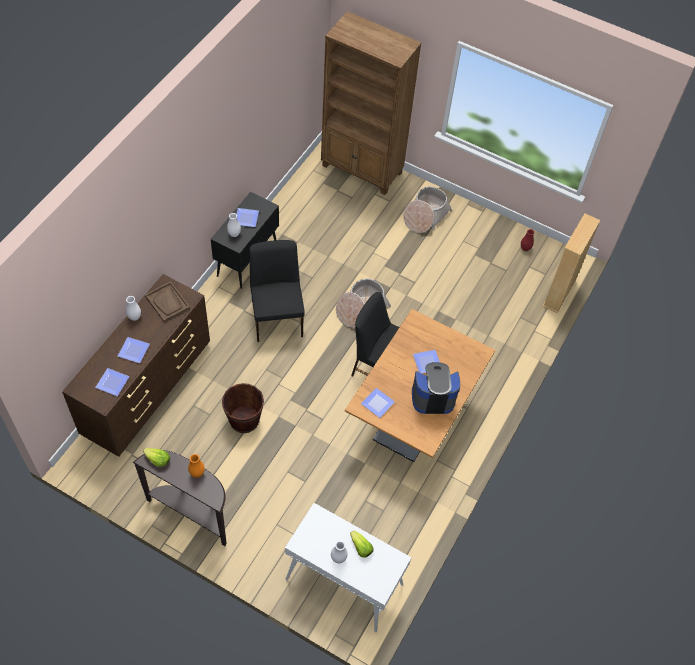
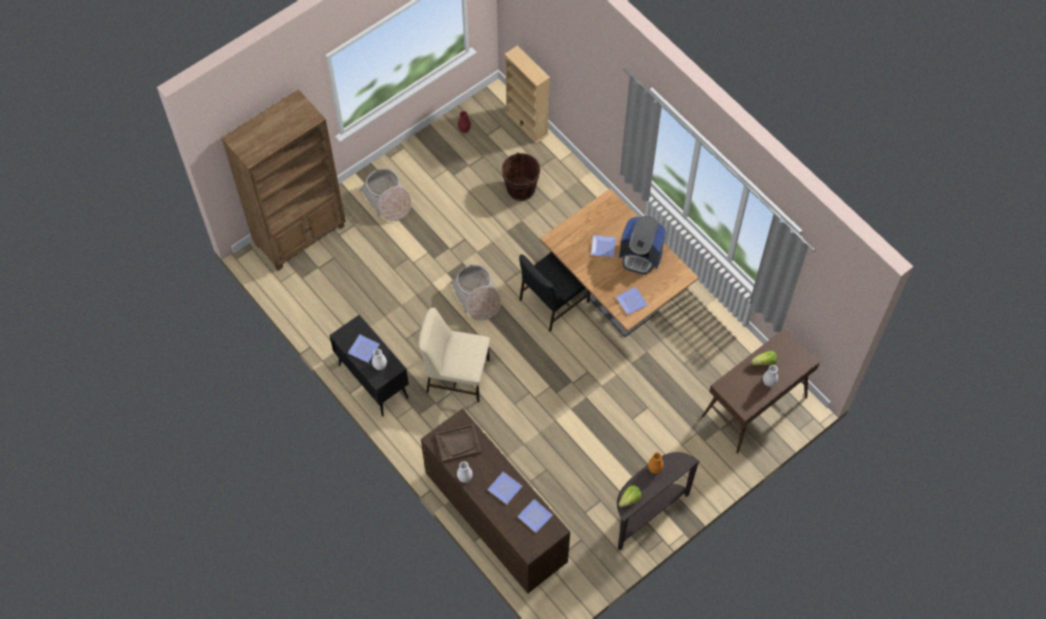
camera: 65 degrees left, 5 degrees up
brown bucket [222,383,264,433] -> brown bucket moved to [502,153,540,201]
black chair [249,240,305,342] -> beige chair [419,308,490,402]
white console table [285,503,412,633] -> brown console table [702,328,820,454]
coffee machine [412,362,460,414] -> coffee machine turned 90 degrees counterclockwise [619,216,666,275]

